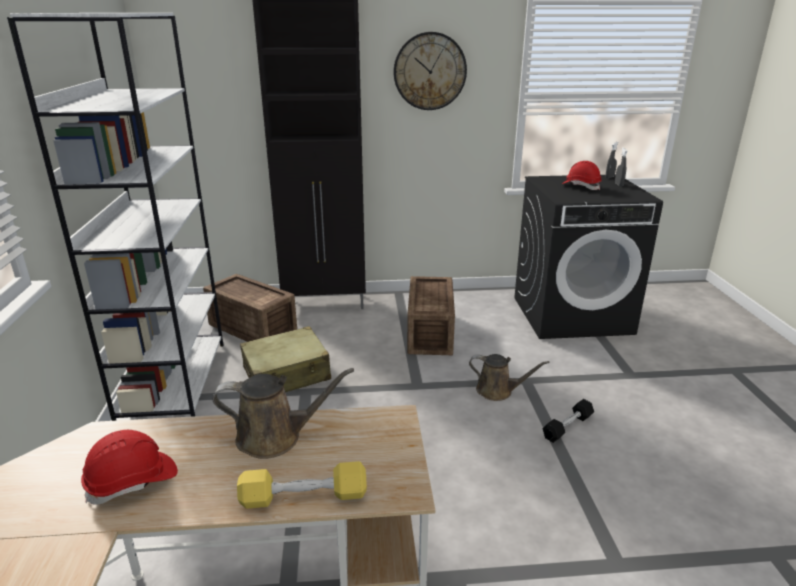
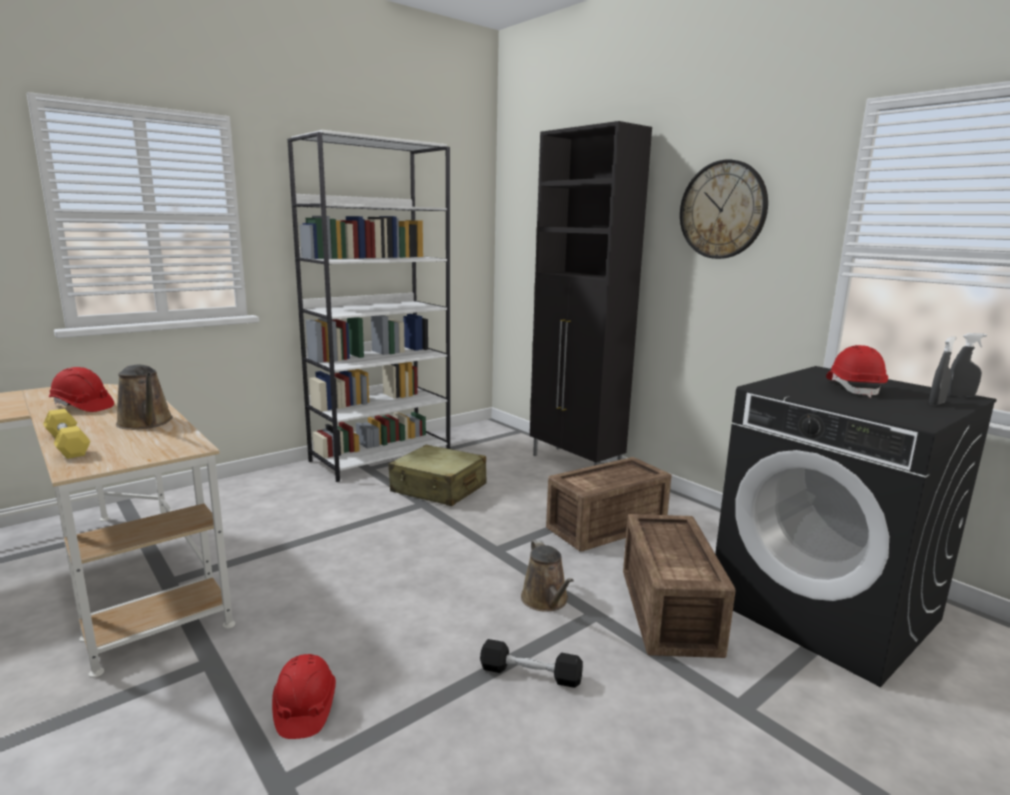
camera: 55 degrees right, 10 degrees down
crate [203,274,297,342] -> crate moved to [623,514,736,658]
none -> red hard hat [272,654,336,739]

